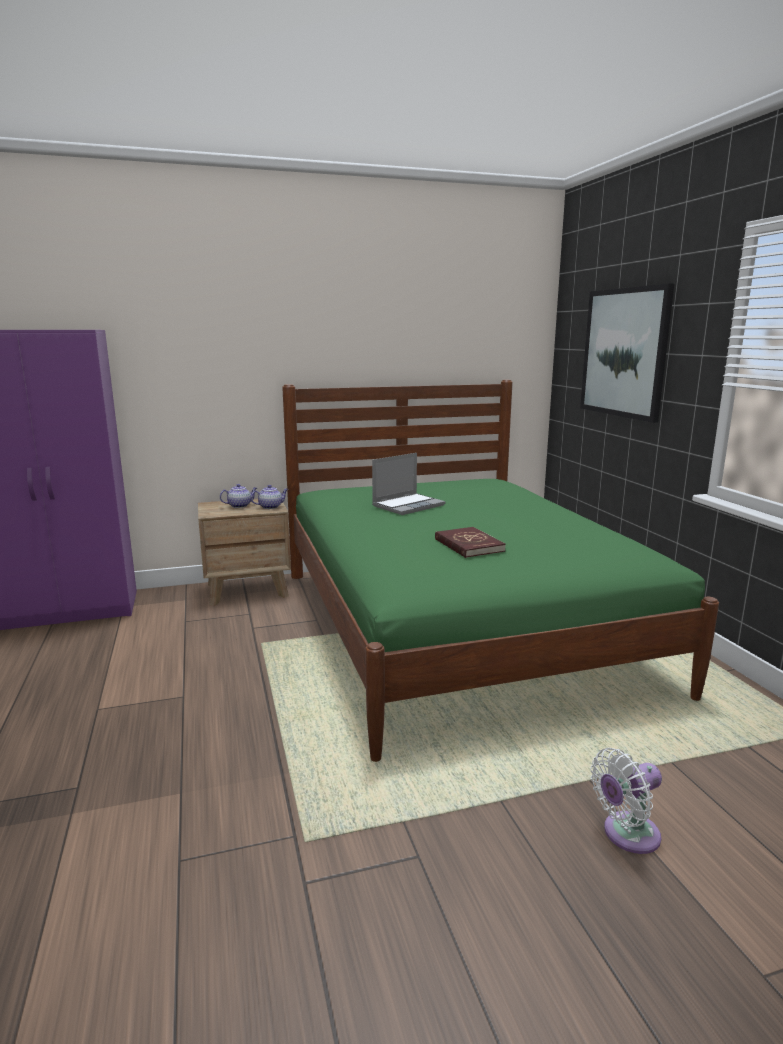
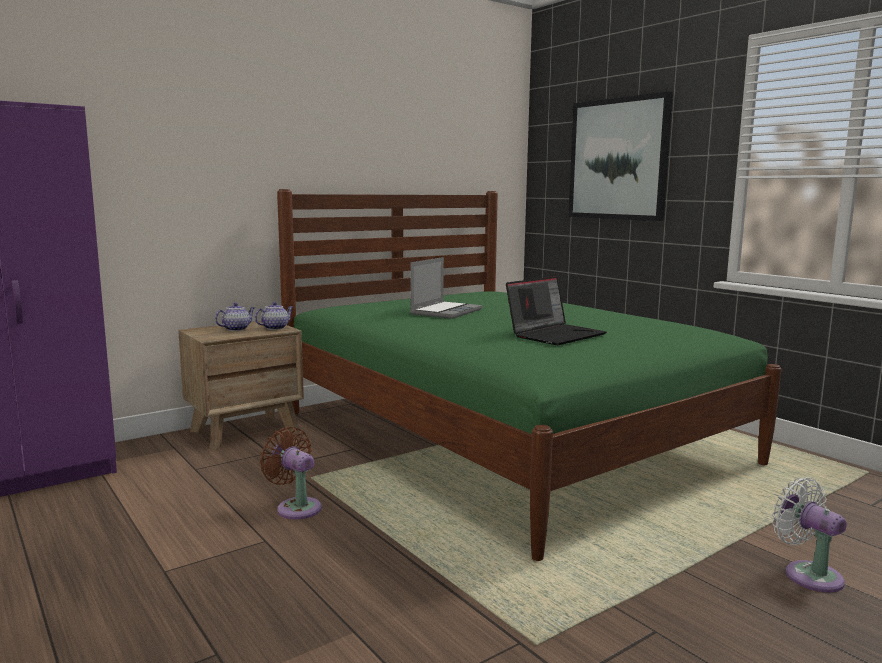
camera: 20 degrees left, 5 degrees down
red book [435,527,506,558] -> laptop [506,276,606,345]
white fan [590,748,662,854] -> white fan turned 105 degrees clockwise [772,477,847,592]
none -> brown fan [260,427,322,519]

